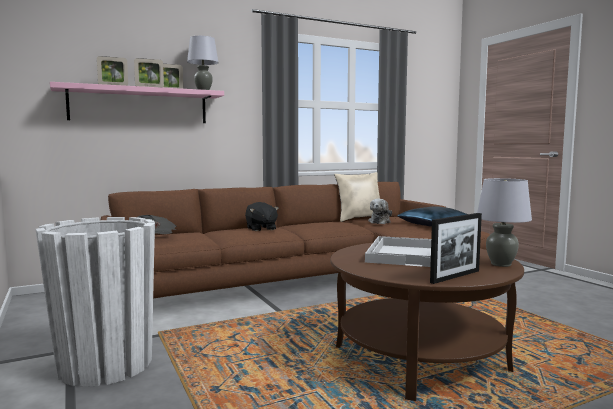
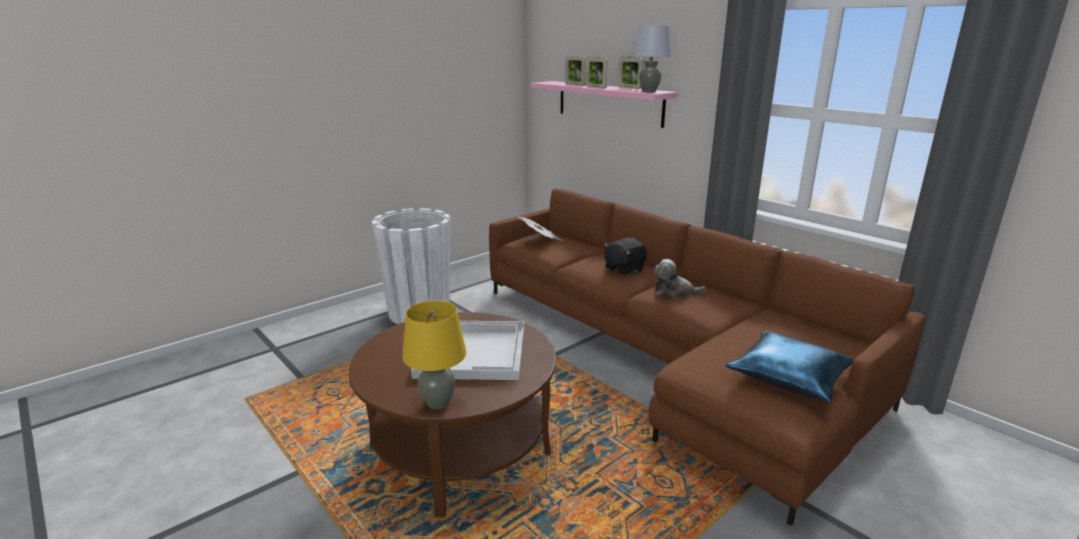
camera: 75 degrees right, 15 degrees up
beige pillow [334,172,380,222] -> none
plush toy [368,199,392,224] -> plush toy moved to [654,259,706,298]
picture frame [430,213,482,284] -> none
grey table lamp [477,178,532,267] -> yellow table lamp [402,301,466,409]

